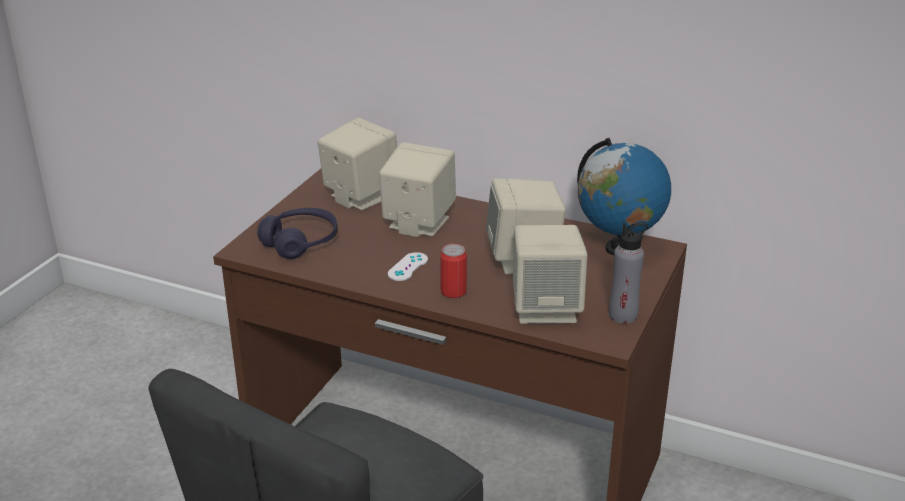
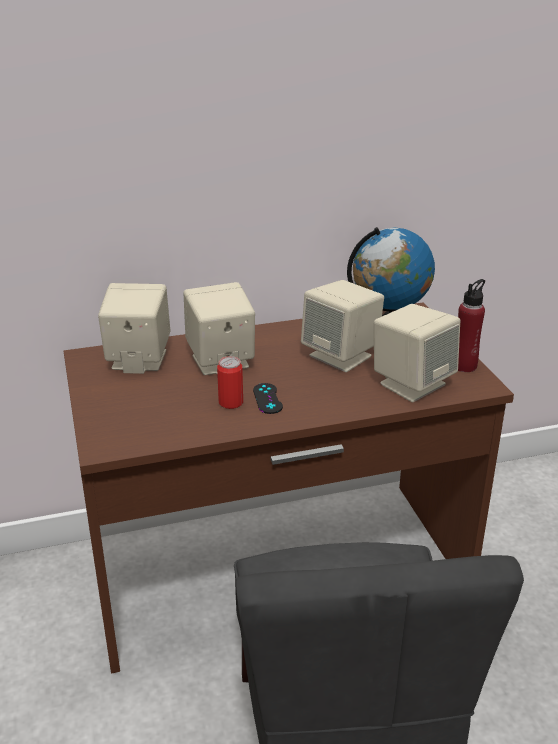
camera: 40 degrees left, 0 degrees up
purple headphones [257,208,338,259] -> none
white game controller [387,252,428,281] -> black game controller [253,383,283,414]
can [440,244,467,298] -> can moved to [217,356,243,409]
grey bottle [609,222,648,324] -> red bottle [458,279,485,372]

